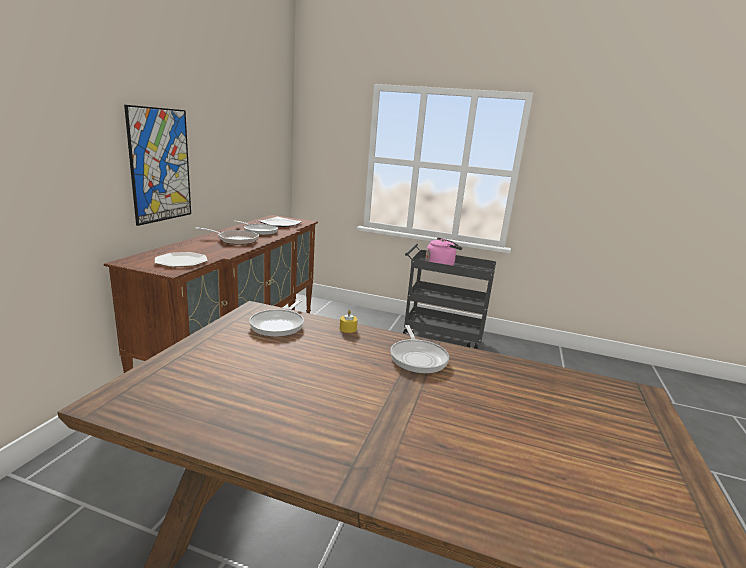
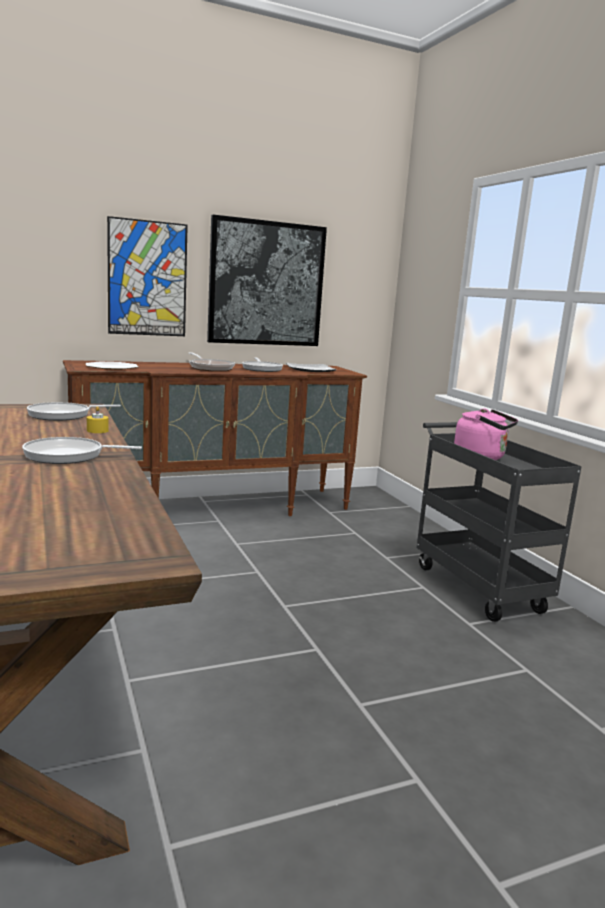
camera: 50 degrees right, 5 degrees down
frying pan [390,325,449,374] -> frying pan turned 45 degrees clockwise [22,437,142,464]
none -> picture [207,214,327,346]

